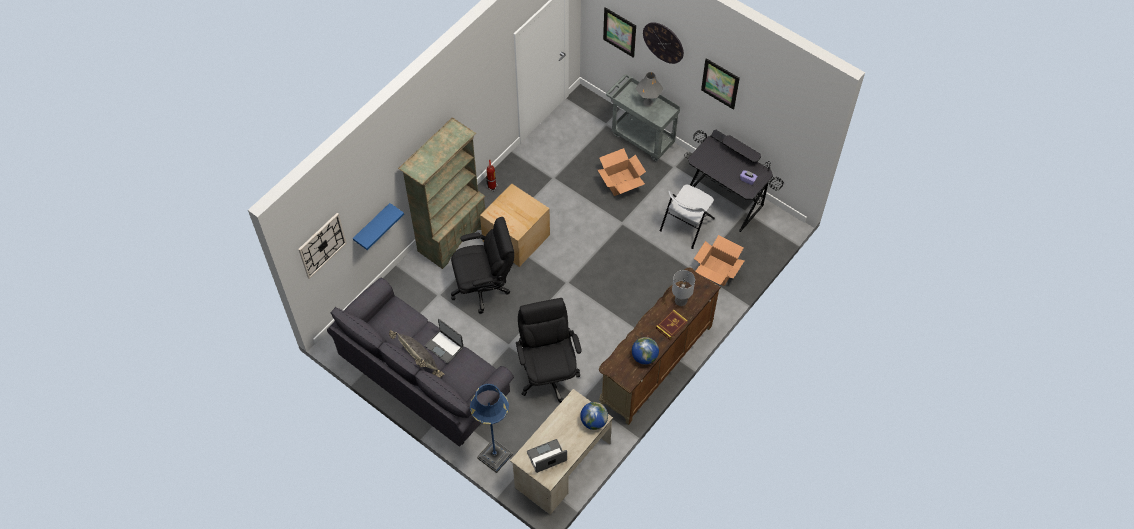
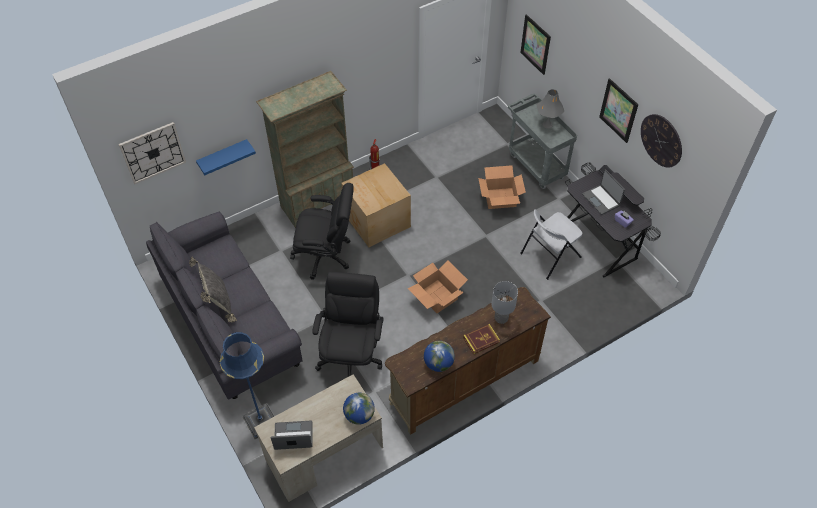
camera: 20 degrees right, 5 degrees down
laptop [425,319,463,364] -> laptop moved to [582,169,625,215]
wall clock [643,22,684,64] -> wall clock moved to [641,114,682,168]
cardboard box [694,235,745,286] -> cardboard box moved to [408,261,468,313]

